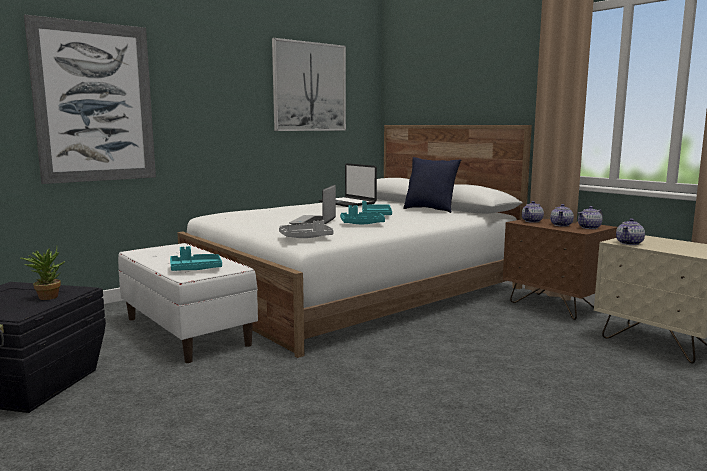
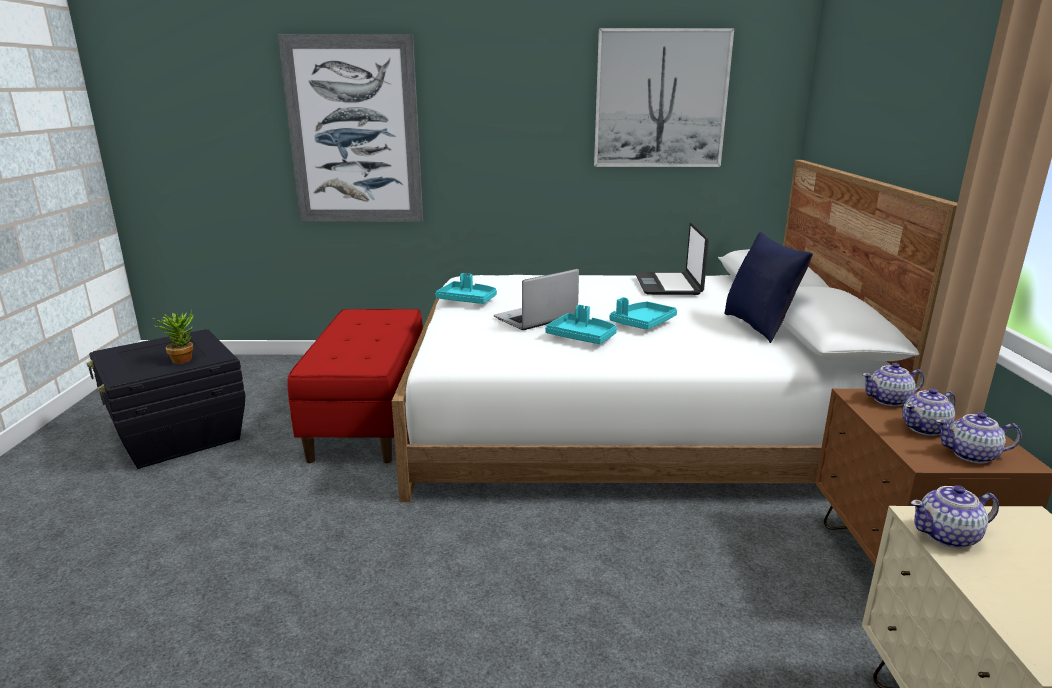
camera: 40 degrees right, 10 degrees up
white bench [118,243,258,363] -> red bench [287,309,423,463]
turquoise tray [170,246,222,271] -> turquoise tray moved to [435,273,497,304]
grey tray [279,220,334,238] -> none

